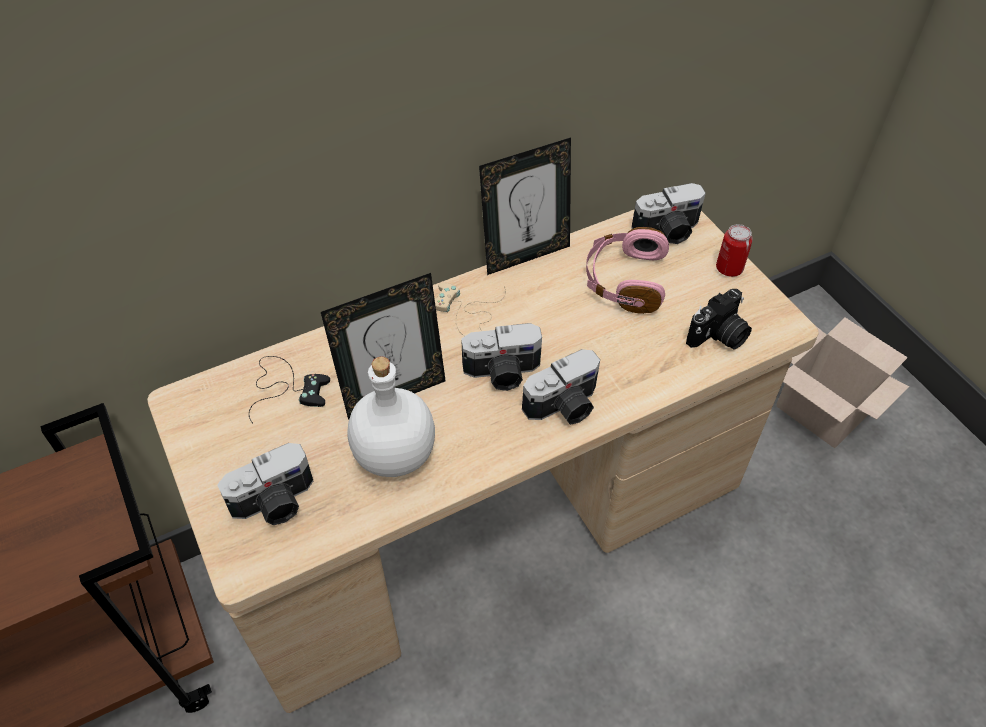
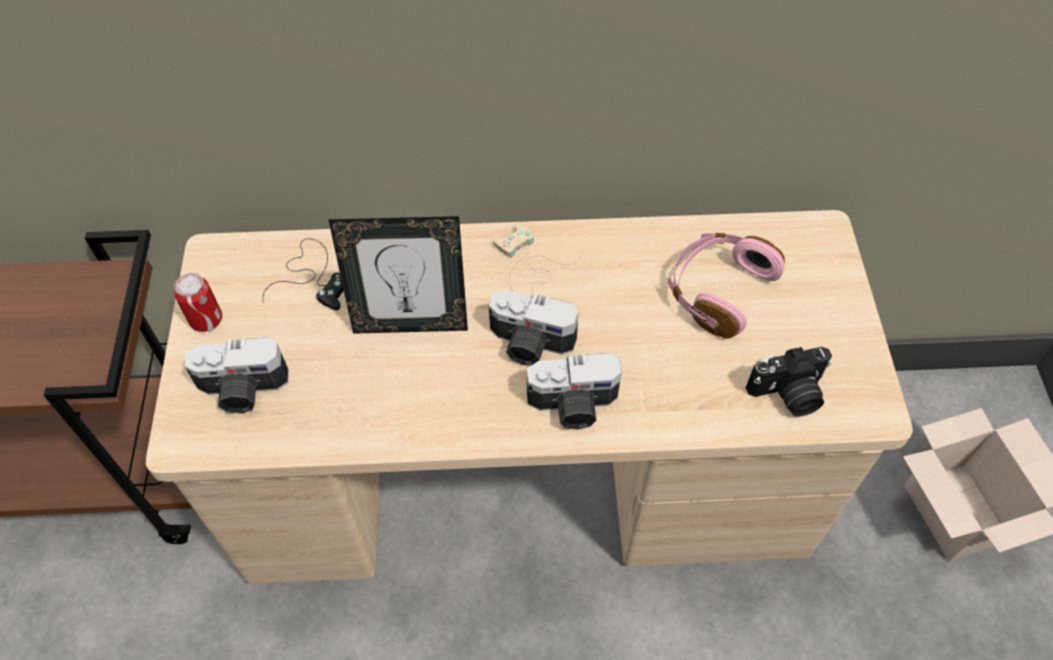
camera: 25 degrees right, 5 degrees up
white bottle [347,357,435,477] -> none
picture frame [479,138,571,275] -> none
camera [631,183,706,244] -> none
can [716,224,753,277] -> can moved to [174,273,222,332]

